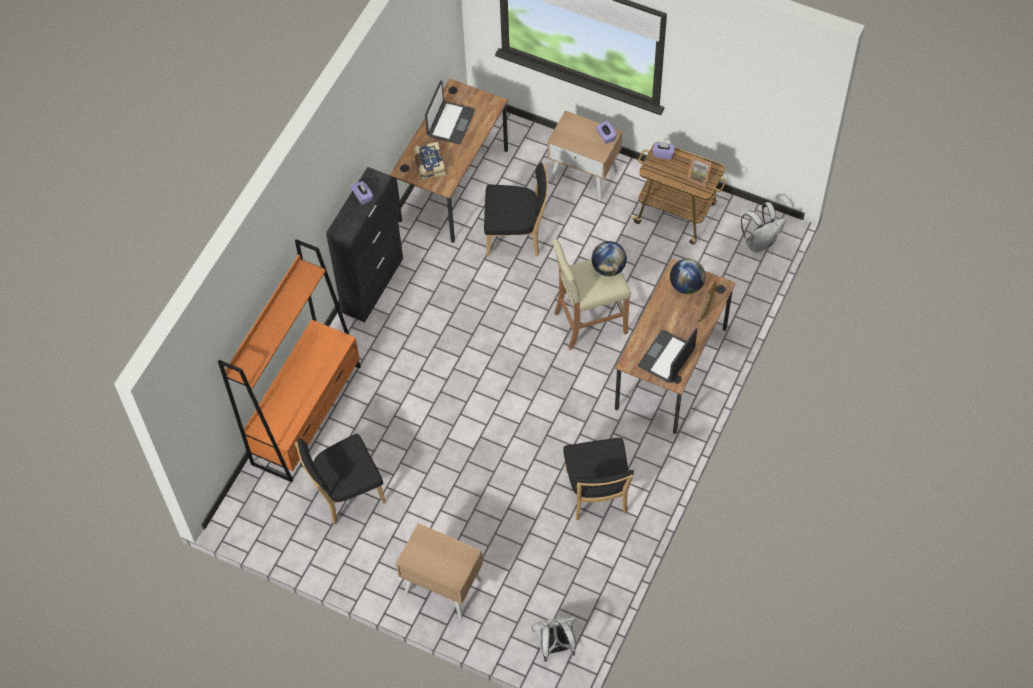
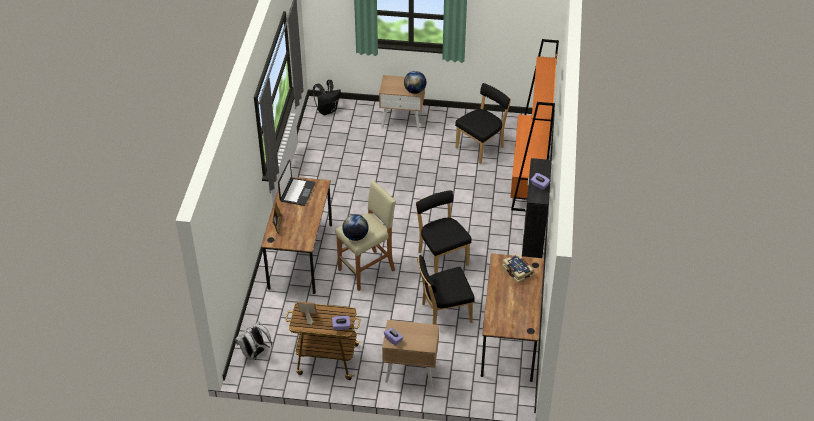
camera: 160 degrees right, 15 degrees down
laptop [425,80,475,144] -> none
white backpack [531,617,576,662] -> black backpack [313,80,341,115]
black chair [563,438,634,520] -> black chair moved to [416,190,471,274]
globe [670,259,705,294] -> globe moved to [404,71,427,94]

